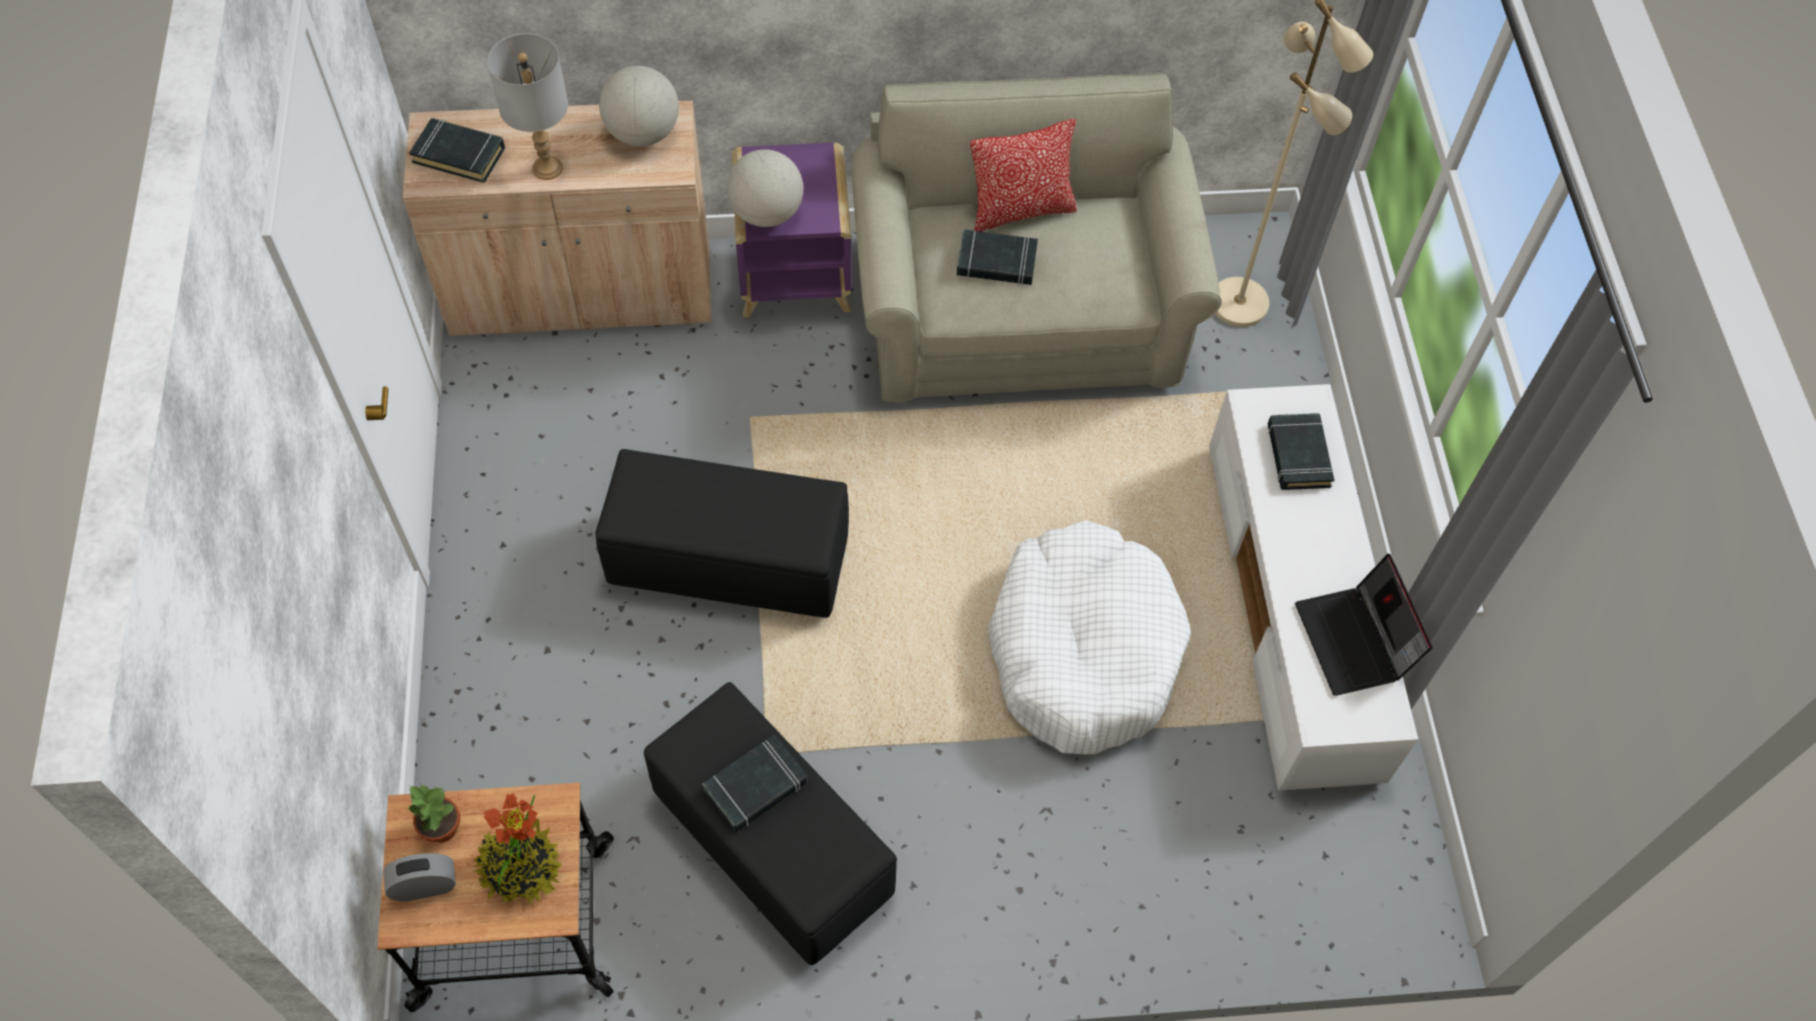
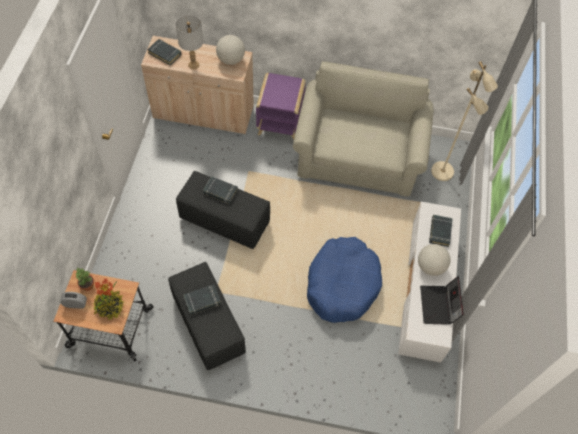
camera: 15 degrees right, 0 degrees up
globe [727,149,803,227] -> globe moved to [418,244,451,276]
black book [957,229,1038,285] -> black book moved to [203,176,238,204]
pillow [970,119,1077,232] -> none
white dog bed [988,520,1191,754] -> blue dog bed [307,237,382,323]

